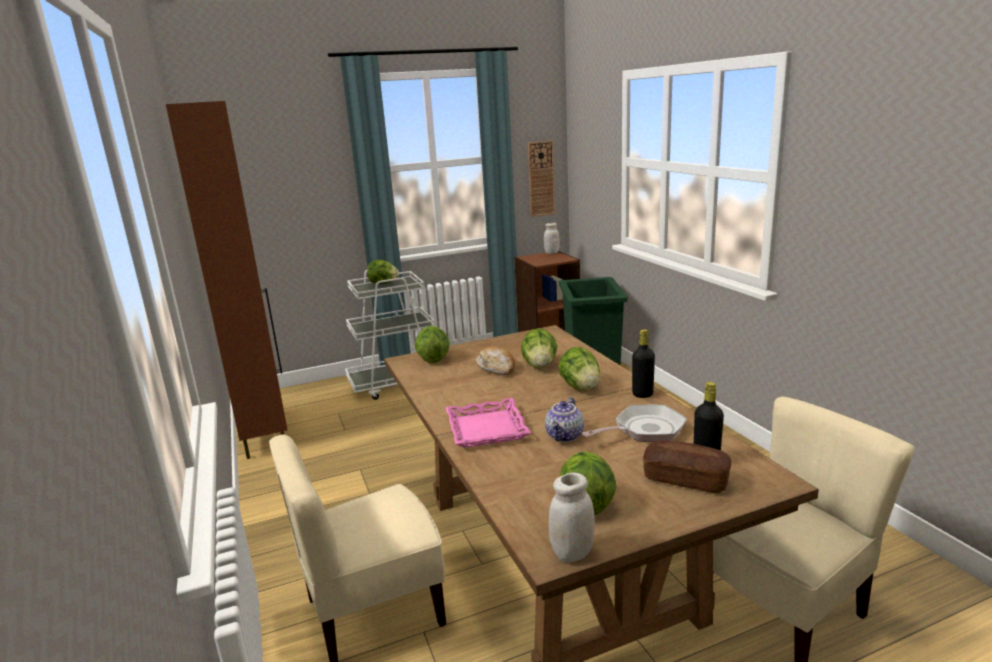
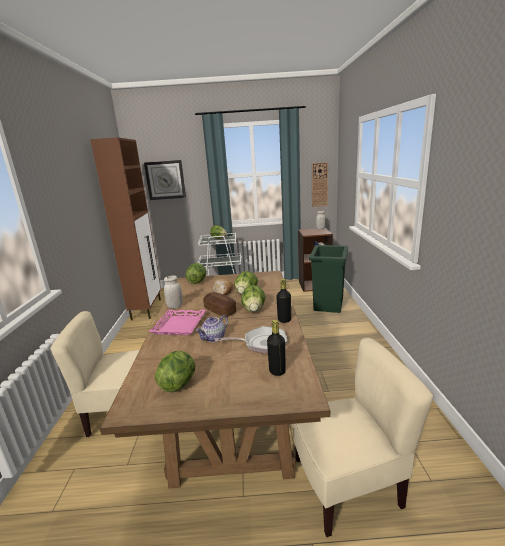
camera: 20 degrees right, 0 degrees up
white jar [549,472,595,563] -> white jar moved to [164,276,183,309]
bread [643,441,731,493] -> bread moved to [203,292,236,317]
none -> wall clock [144,160,186,200]

